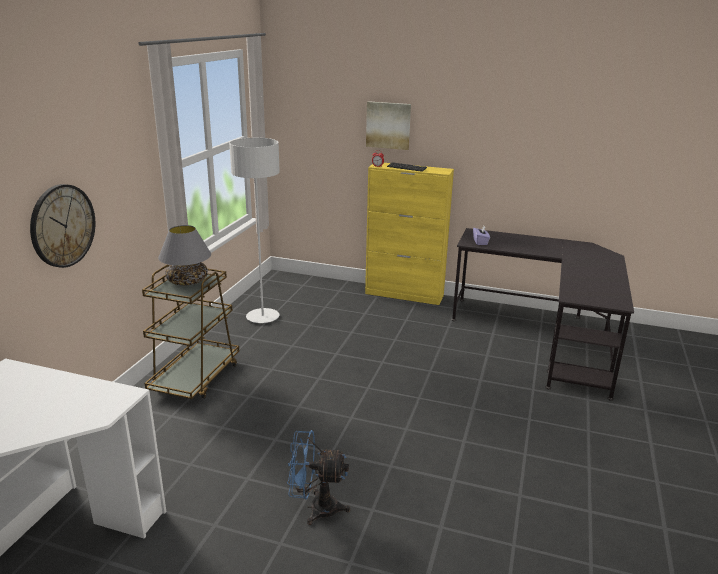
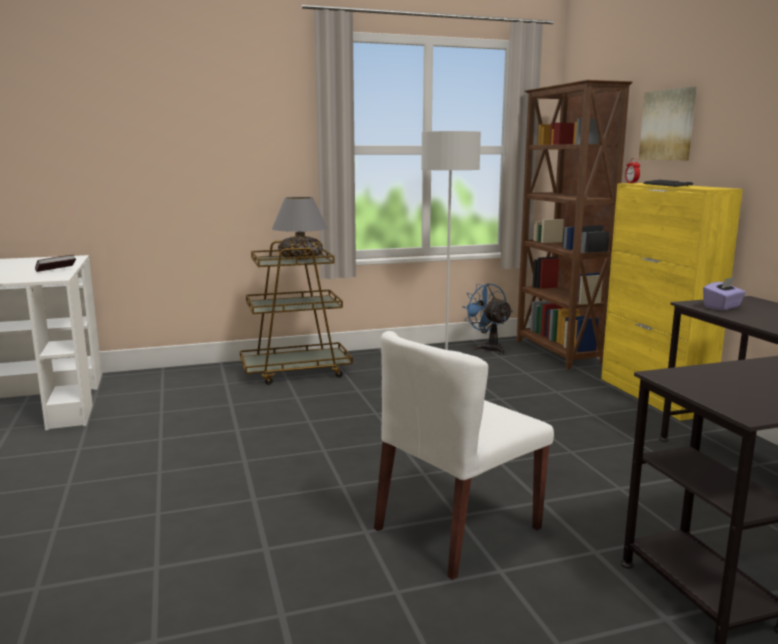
camera: 55 degrees right, 10 degrees down
wall clock [30,184,95,268] -> none
blue fan [287,430,351,525] -> blue fan moved to [462,283,513,354]
none -> book [35,255,76,272]
none -> white chair [374,331,554,580]
none -> brown bookcase [517,80,632,369]

